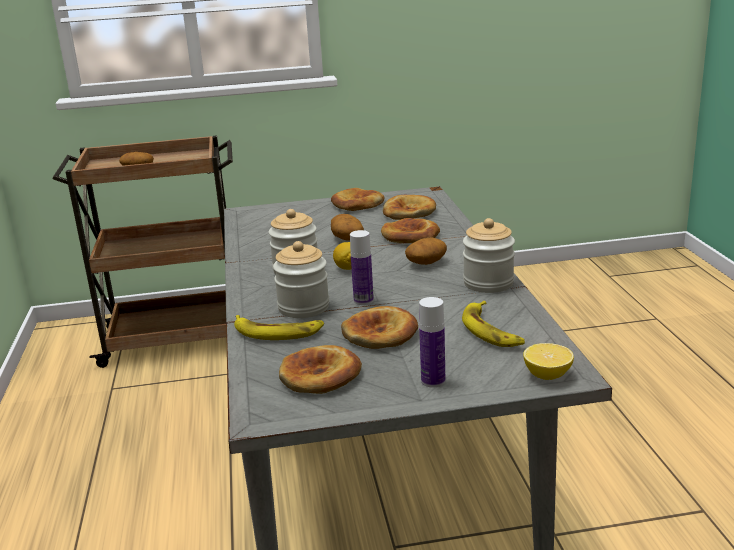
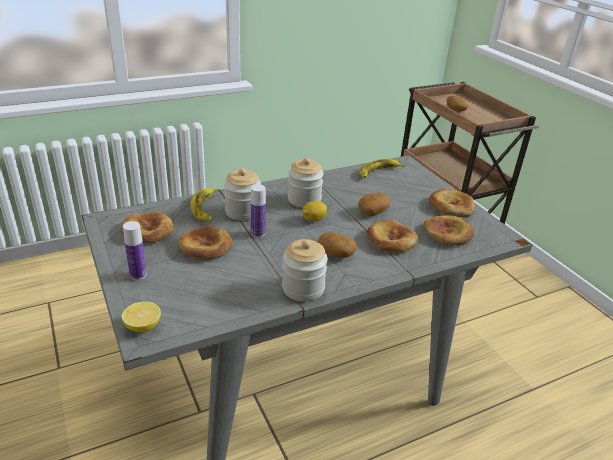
camera: 70 degrees right, 10 degrees up
banana [462,301,525,347] -> banana moved to [359,159,405,178]

